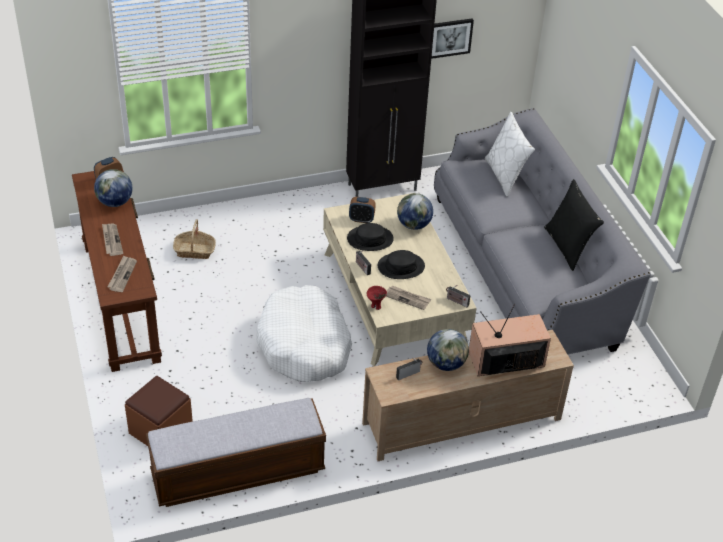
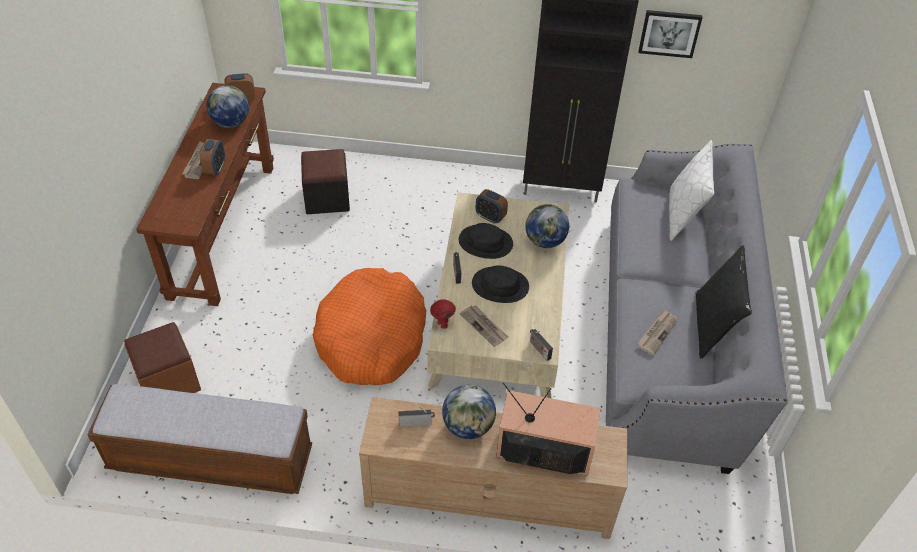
camera: 25 degrees right, 5 degrees up
newspaper [107,255,137,292] -> newspaper moved to [637,309,678,356]
basket [173,219,216,259] -> black ottoman [301,149,350,214]
white dog bed [257,285,352,382] -> orange dog bed [313,268,427,385]
none -> alarm clock [200,139,225,175]

